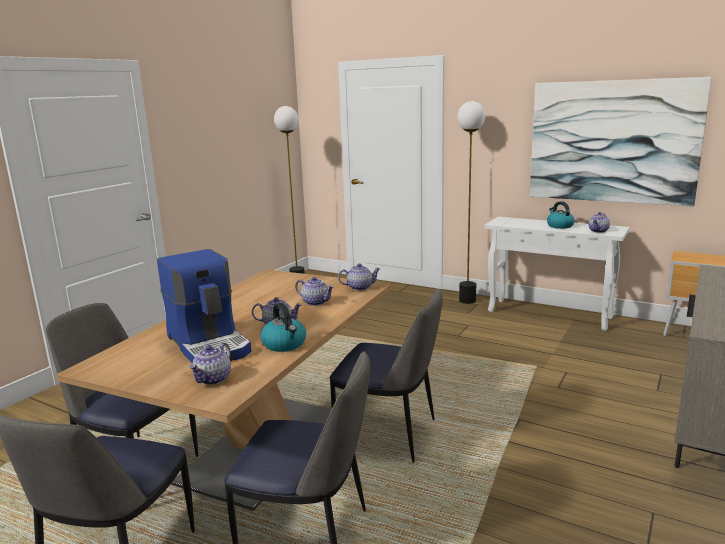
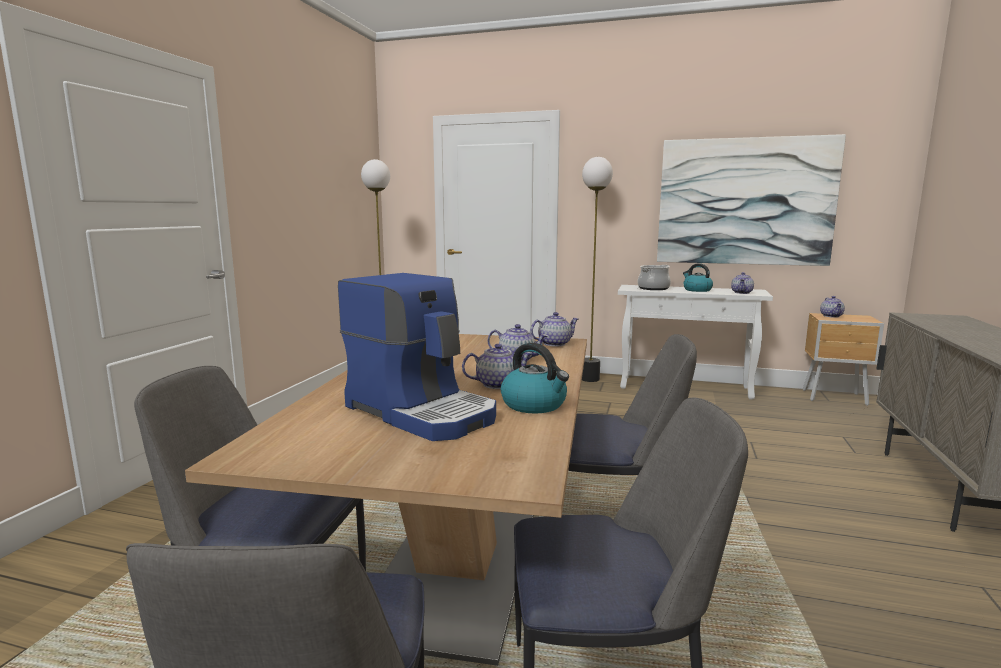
camera: 15 degrees left, 5 degrees down
teapot [189,342,231,385] -> teapot moved to [820,296,845,318]
none -> cooking pot [638,265,671,290]

